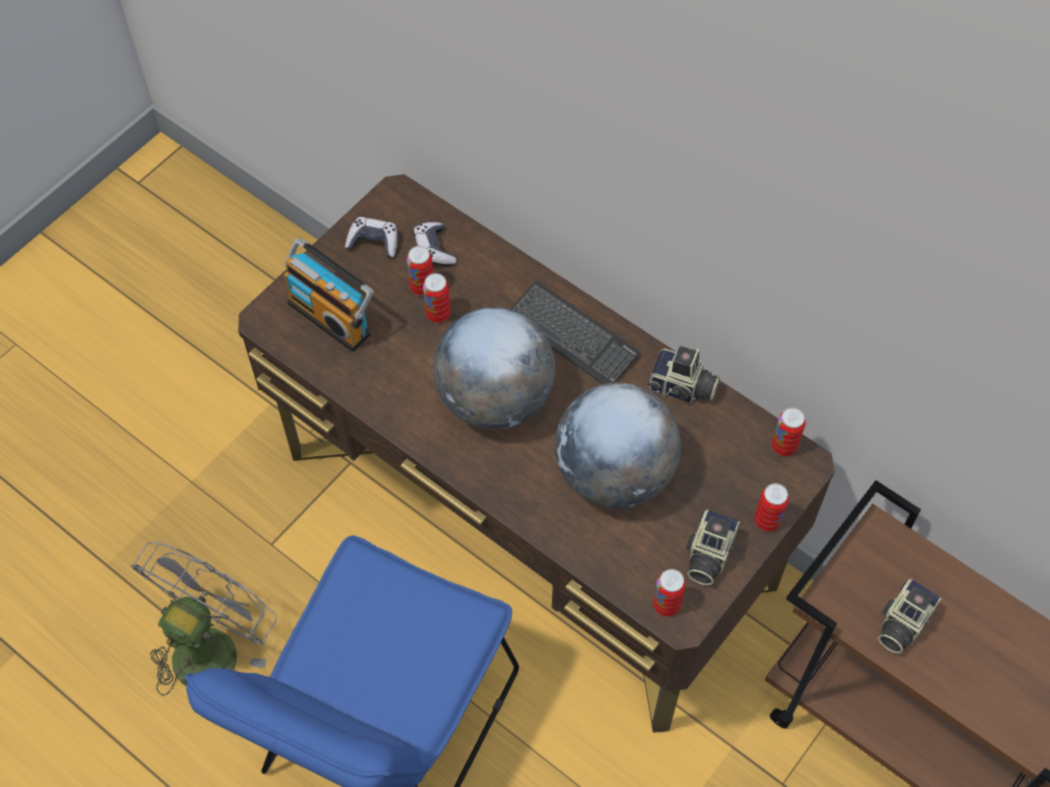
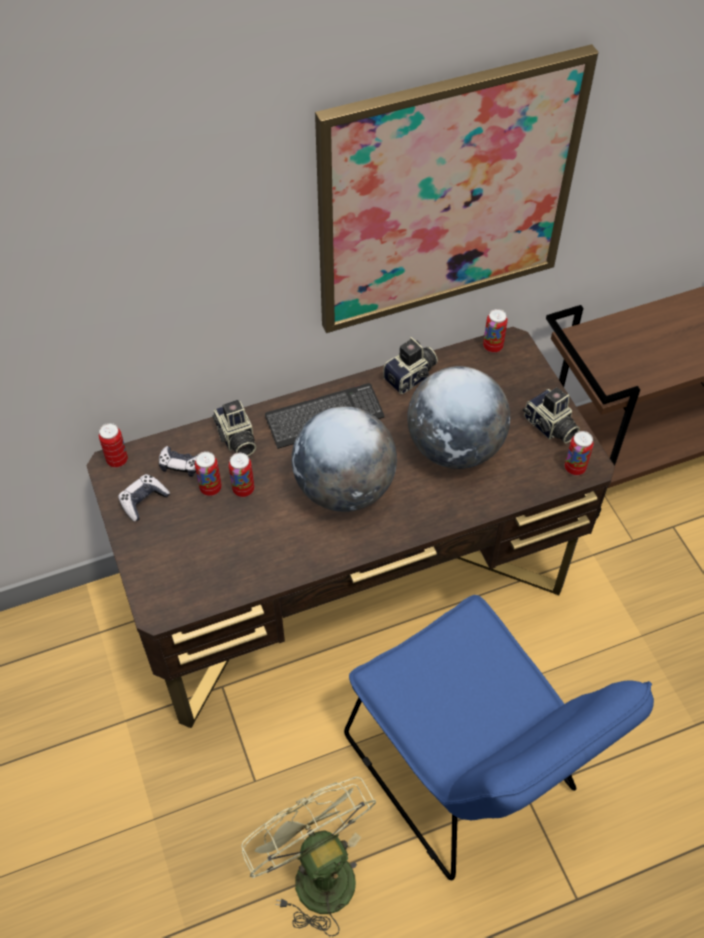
camera: 60 degrees left, 5 degrees down
grey fan [131,542,276,696] -> green fan [241,777,376,936]
radio [283,239,374,352] -> none
can [754,483,789,532] -> can moved to [99,423,128,468]
camera [878,579,942,654] -> camera moved to [212,400,256,456]
none -> picture [315,44,599,333]

